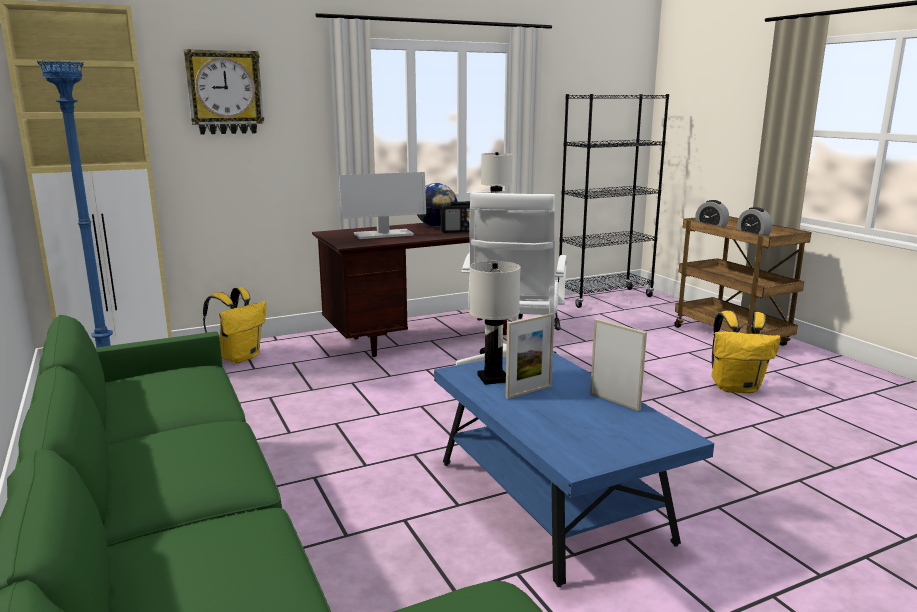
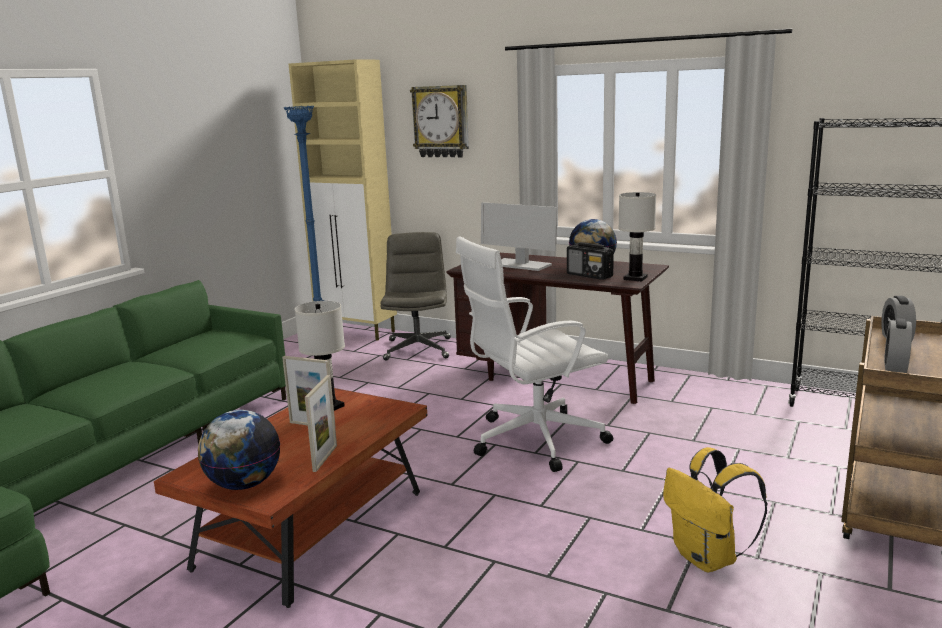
camera: 55 degrees right, 0 degrees up
yellow backpack [203,287,266,364] -> grey office chair [380,232,451,361]
blue coffee table [434,352,714,587] -> brown coffee table [154,388,427,608]
none -> globe [198,410,280,490]

